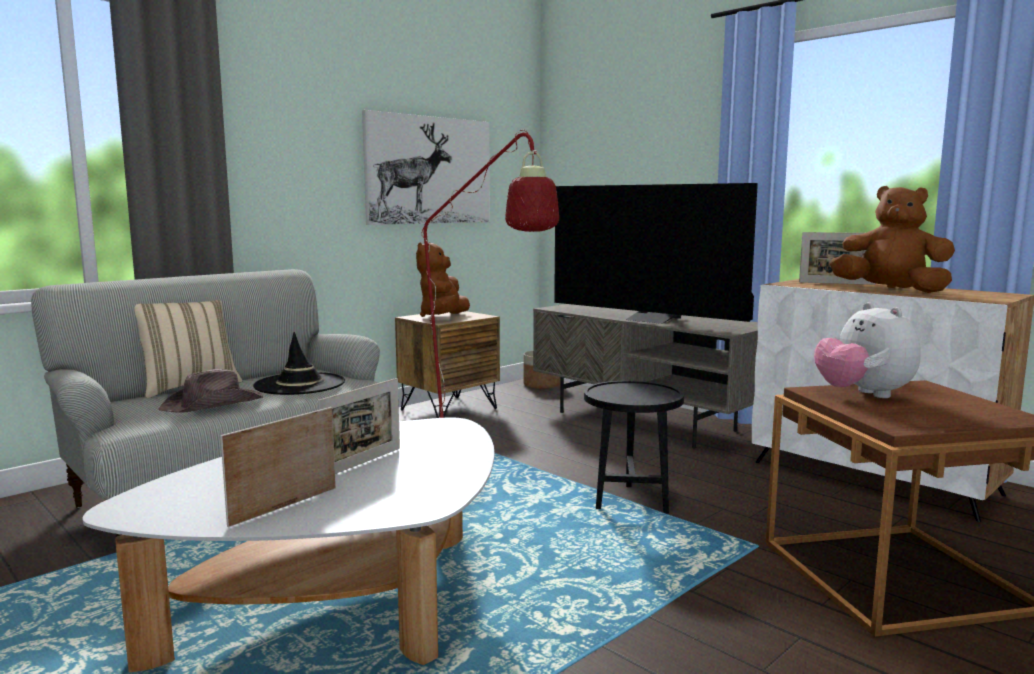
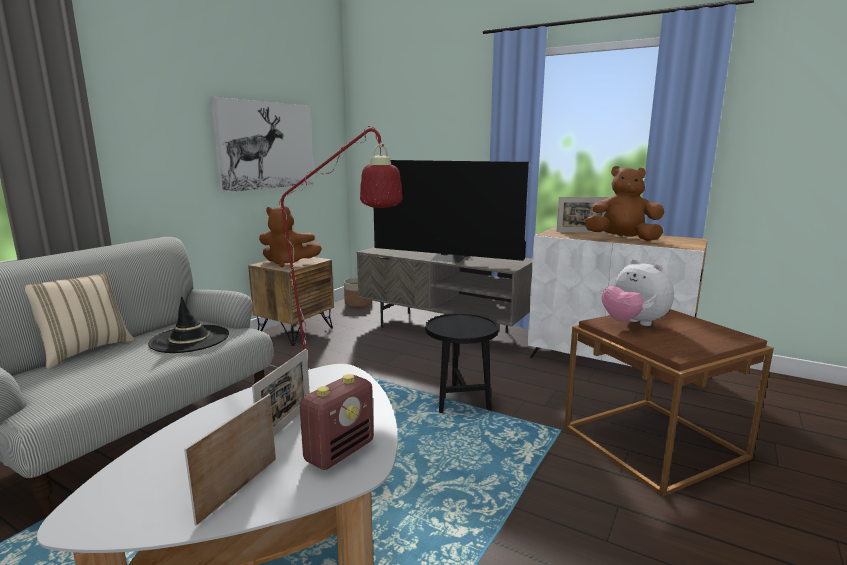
camera: 15 degrees left, 5 degrees up
brown hat [158,369,263,413] -> none
brown plush toy [416,242,470,317] -> brown plush toy turned 75 degrees counterclockwise [259,206,322,267]
none -> radio [299,374,374,470]

